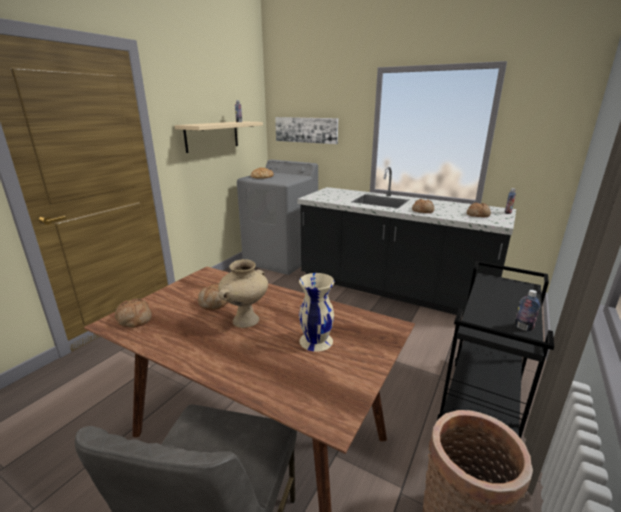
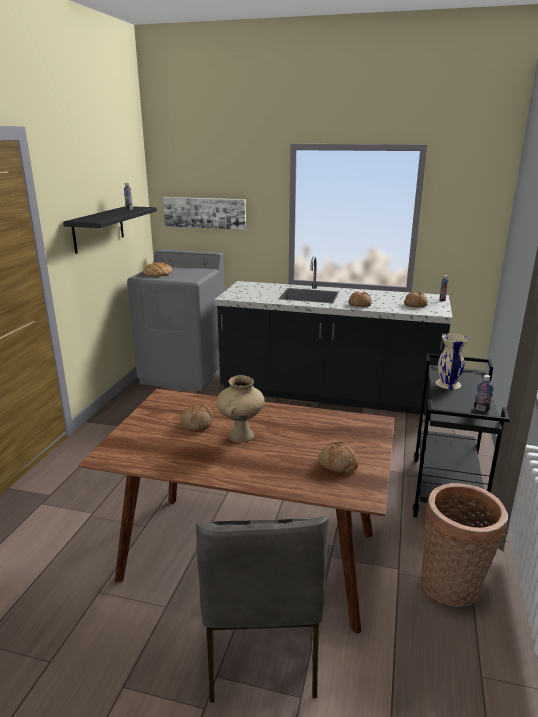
camera: 15 degrees left, 0 degrees up
bread [115,299,152,328] -> bread moved to [318,441,359,473]
beige shelf [175,121,263,153] -> black shelf [63,206,157,254]
beige vase [299,273,335,352] -> beige vase moved to [436,333,468,389]

